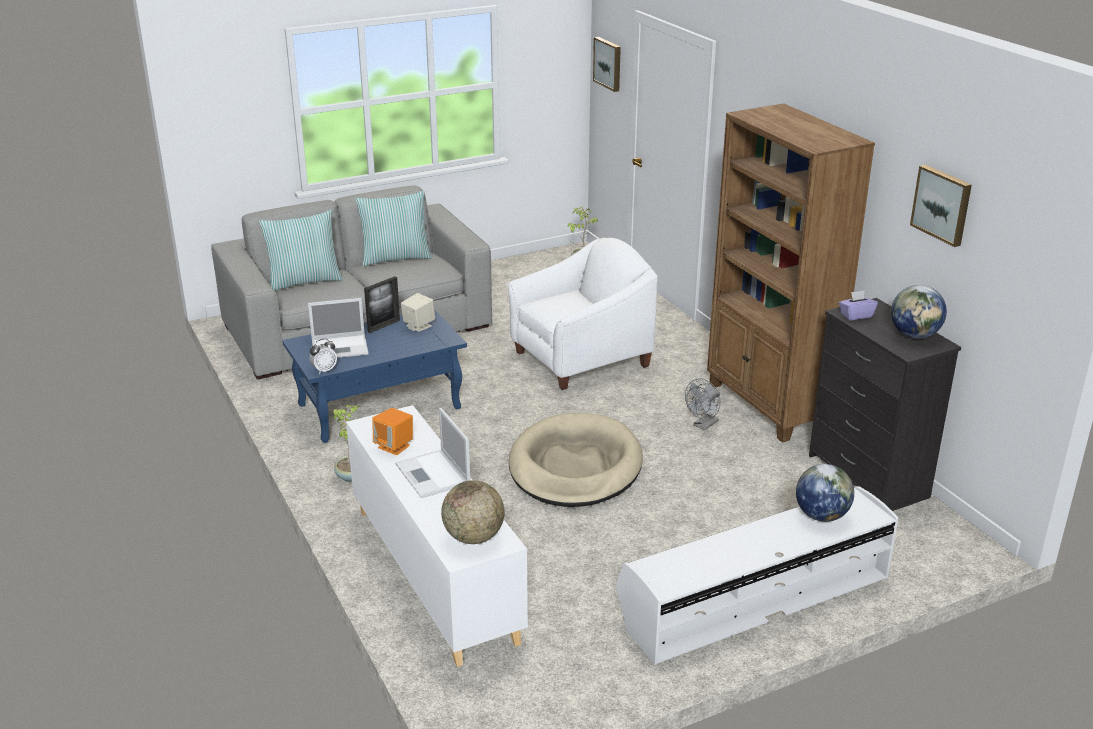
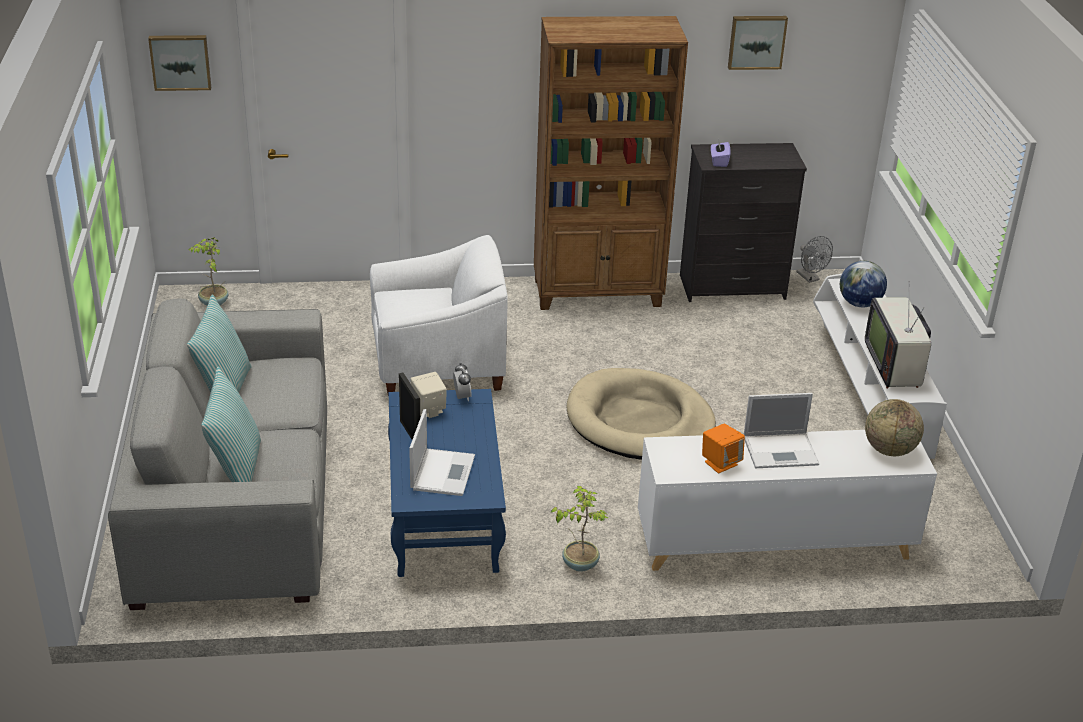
camera: 70 degrees left, 5 degrees up
alarm clock [309,339,337,374] -> alarm clock moved to [453,363,472,401]
white armchair [508,238,658,390] -> white armchair turned 90 degrees clockwise [370,235,508,396]
grey fan [685,378,721,430] -> grey fan moved to [797,236,833,283]
globe [891,285,947,339] -> none
none -> television [865,281,931,389]

